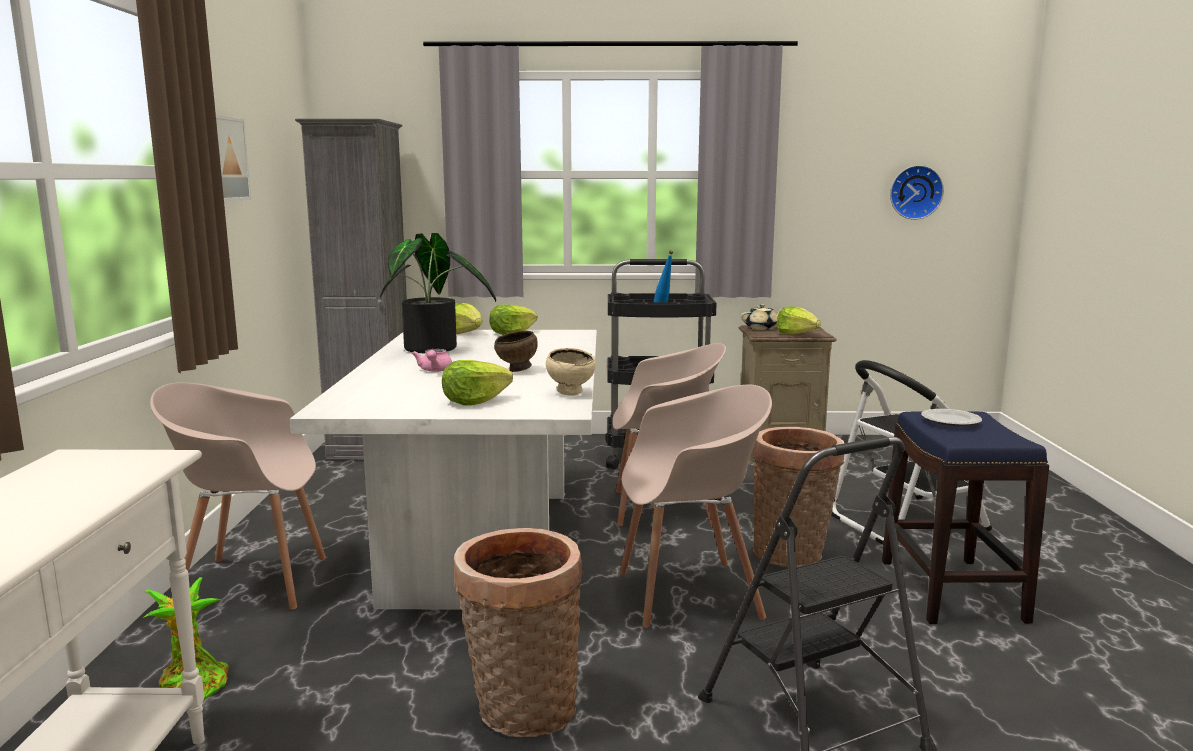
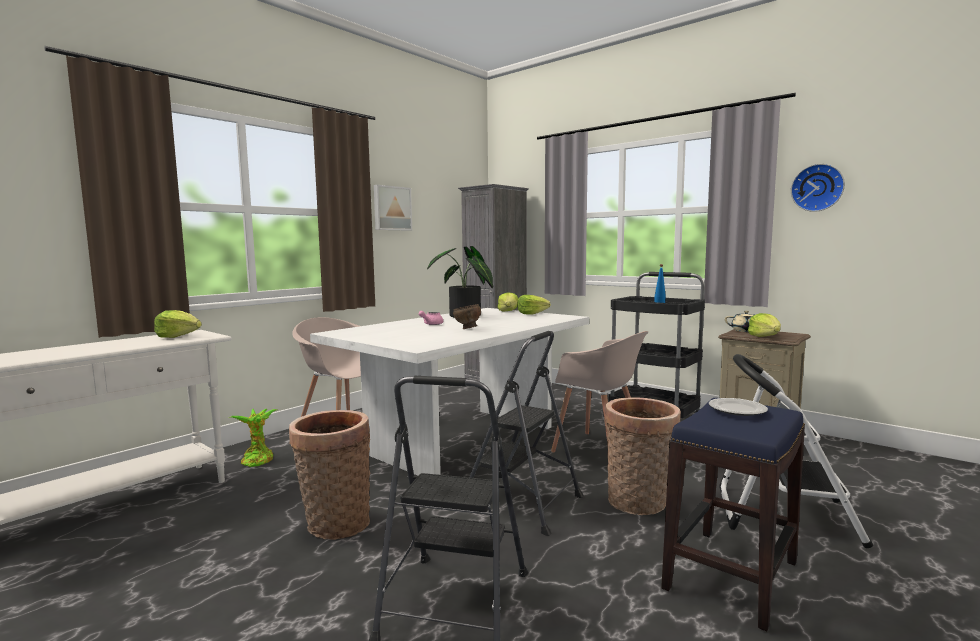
camera: 40 degrees right, 5 degrees down
lettuce [442,360,513,406] -> lettuce moved to [154,310,202,338]
beige bowl [546,348,596,396] -> none
beige chair [620,385,772,628] -> black step ladder [469,331,584,536]
wall clock [890,165,944,220] -> wall clock moved to [791,164,845,212]

